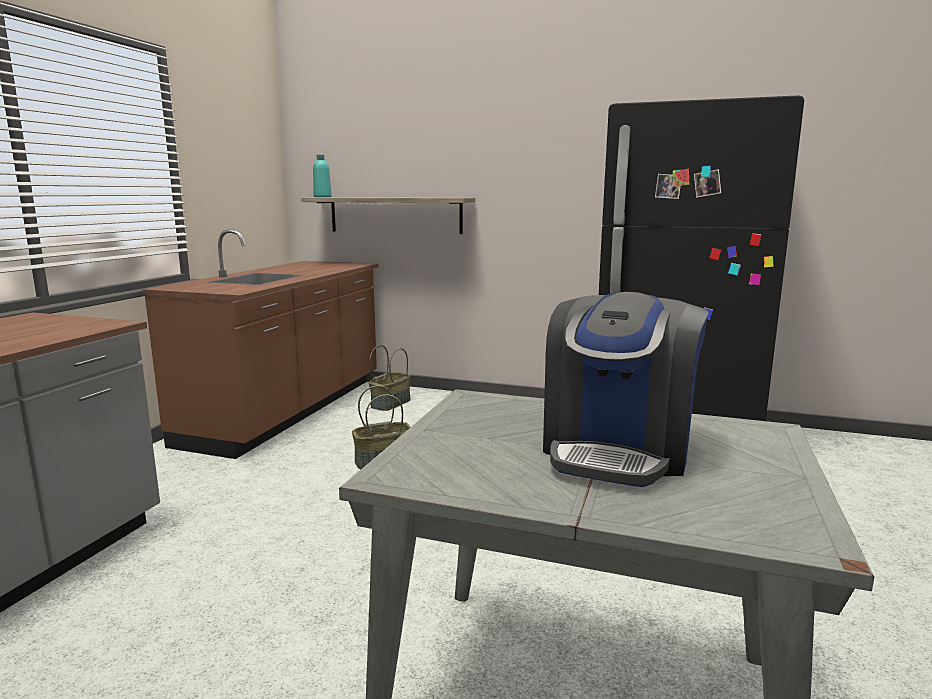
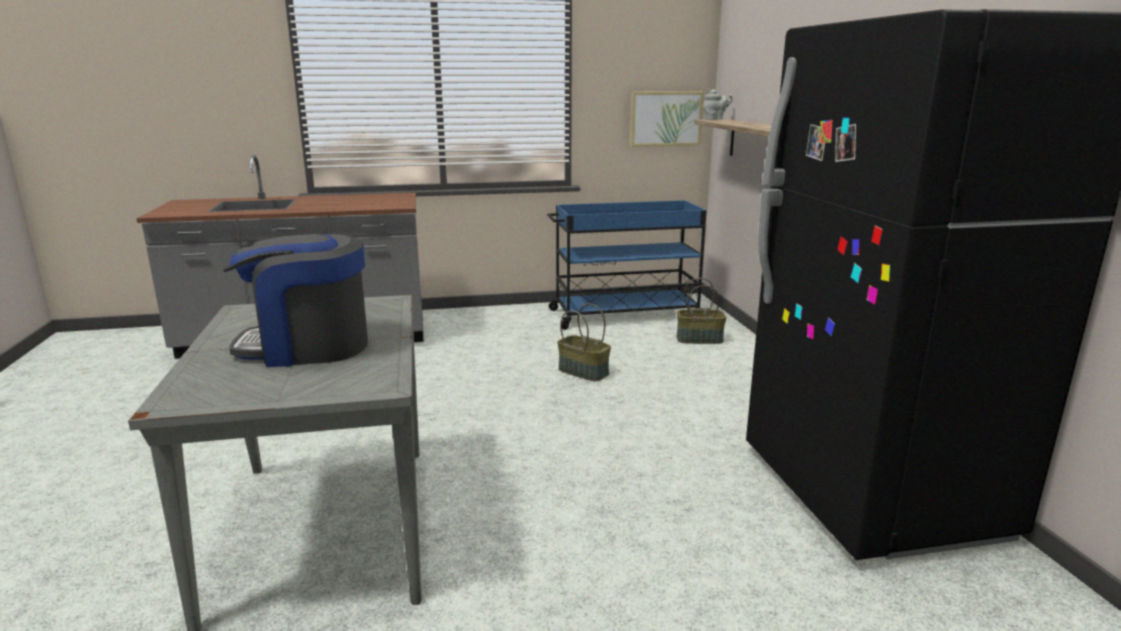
camera: 60 degrees right, 5 degrees up
brown counter [142,229,379,459] -> blue cart [547,200,709,330]
turquoise bottle [313,155,331,197] -> grey teapot [703,89,732,120]
none -> picture [630,91,704,147]

